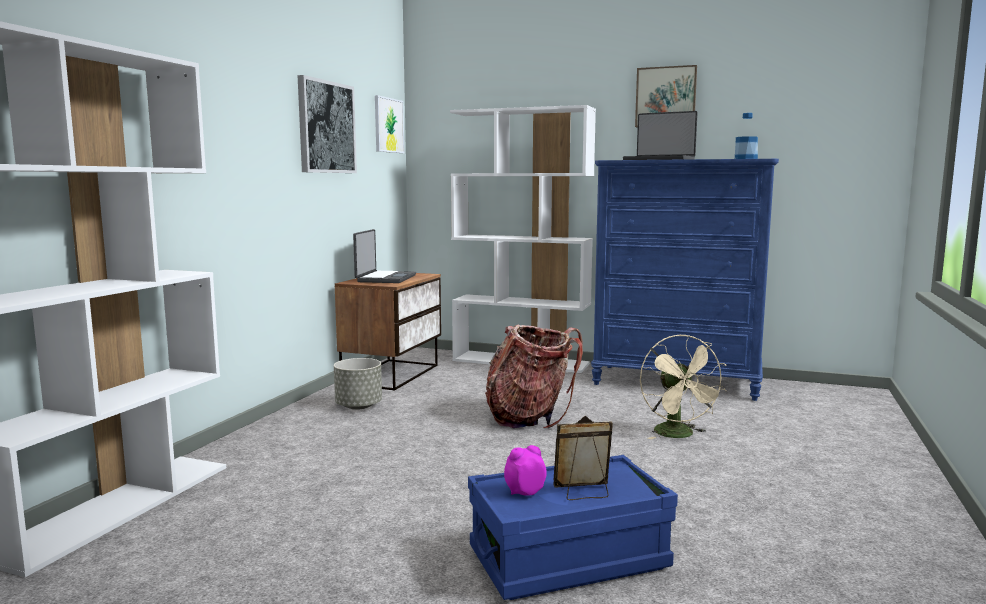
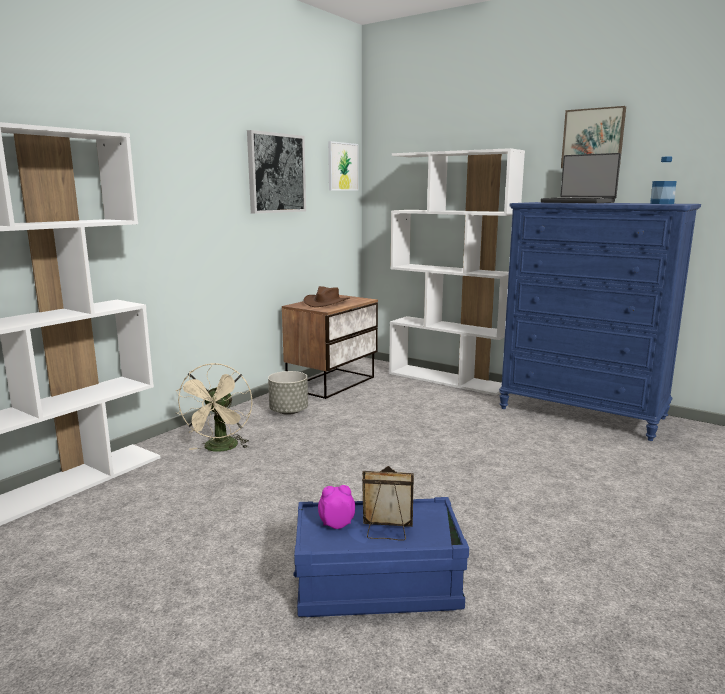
camera: 15 degrees right, 5 degrees up
laptop [353,229,416,283] -> brown hat [304,286,349,307]
backpack [485,324,583,428] -> none
beige fan [640,334,727,439] -> beige fan moved to [176,363,252,452]

